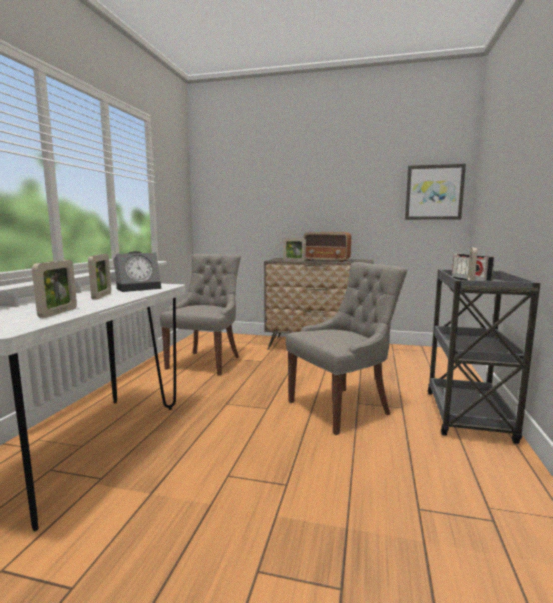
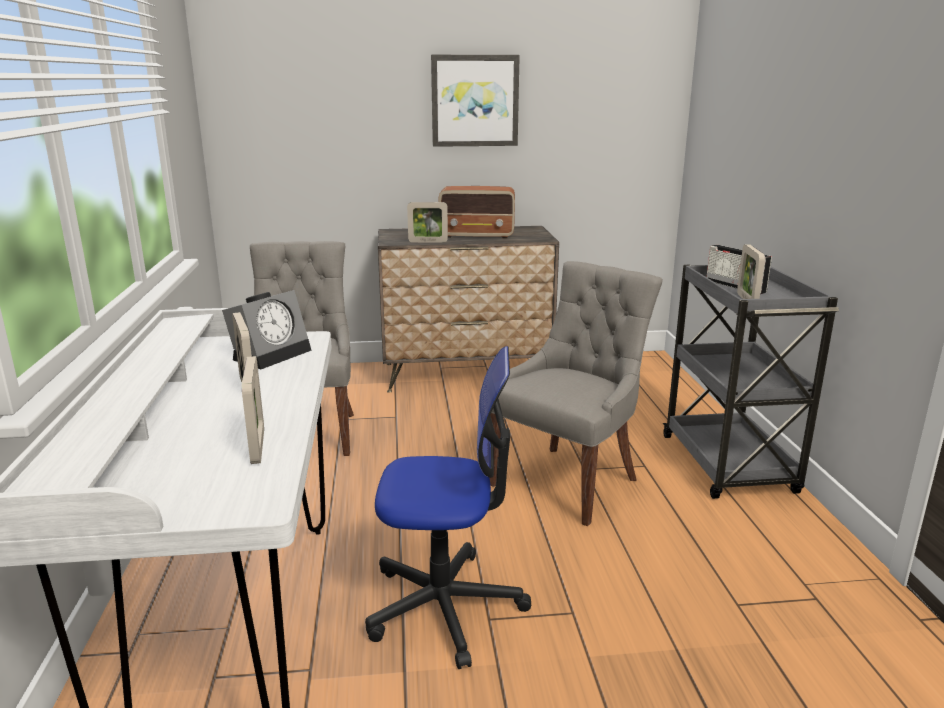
camera: 20 degrees left, 10 degrees up
picture [405,164,466,220] -> picture moved to [431,55,520,147]
none -> office chair [365,346,531,669]

